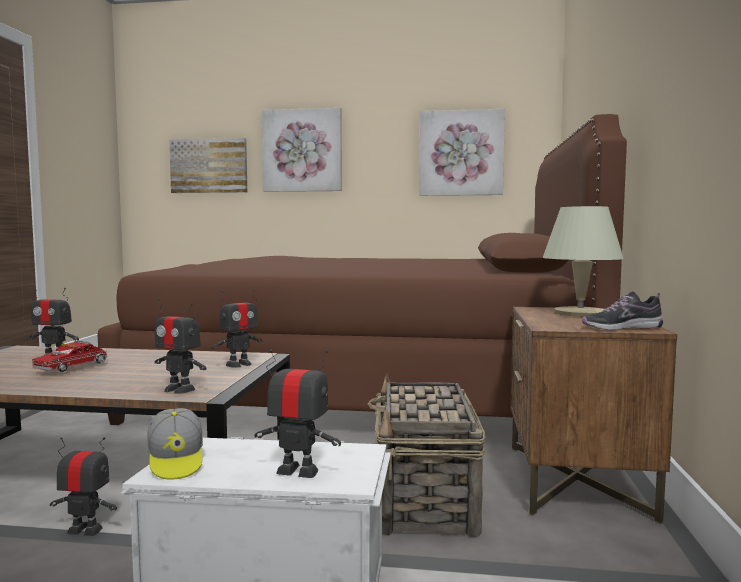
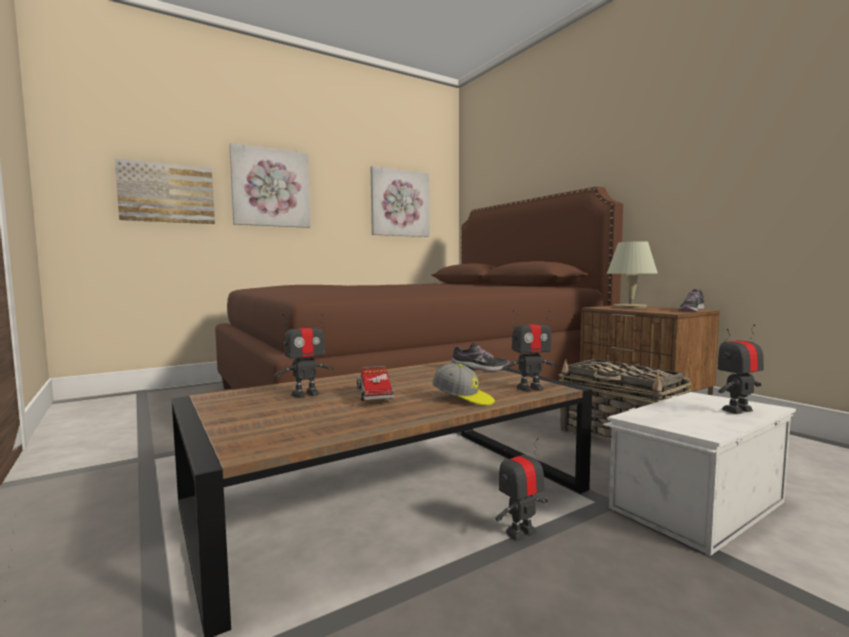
camera: 40 degrees left, 0 degrees up
cap [147,408,203,480] -> cap moved to [432,363,495,406]
toy robot [212,289,263,368] -> shoe [451,343,509,371]

